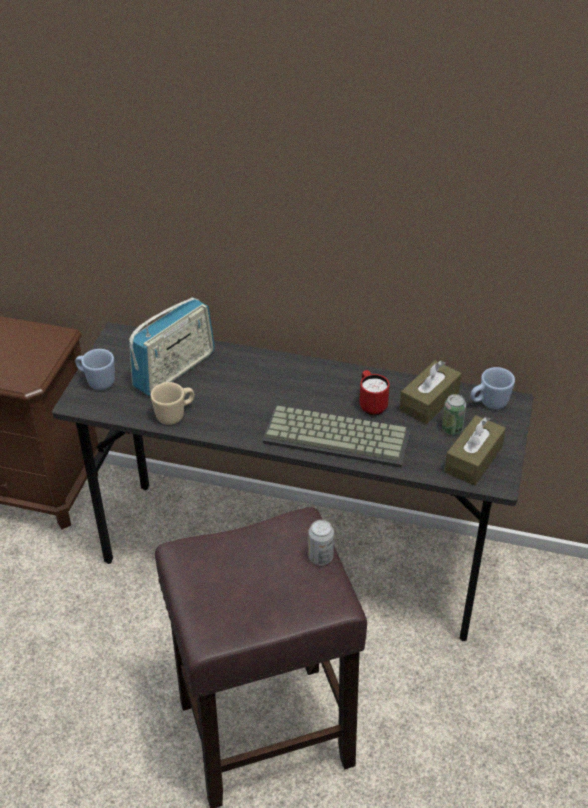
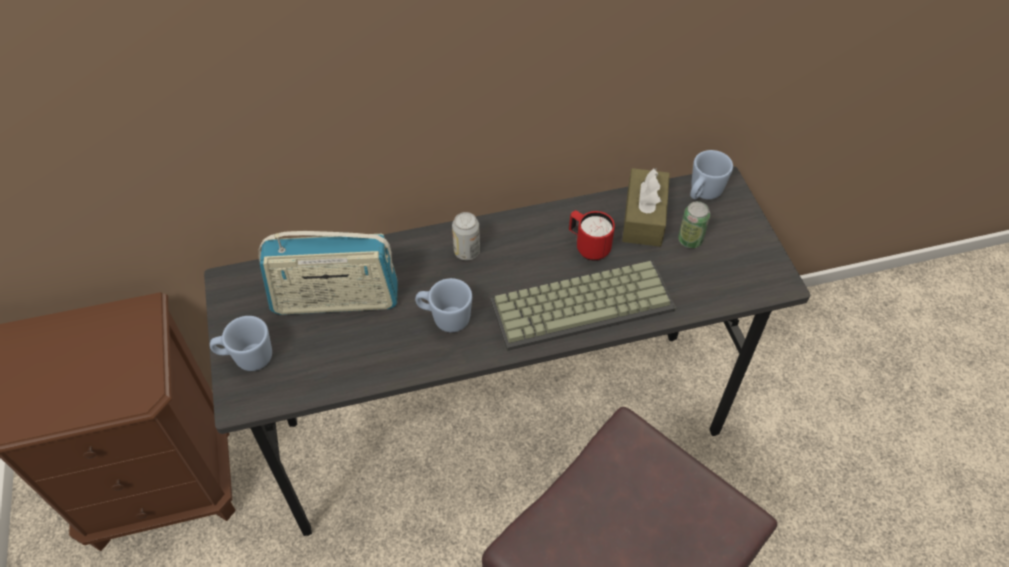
camera: 30 degrees left, 10 degrees up
radio [129,297,215,396] -> radio turned 75 degrees clockwise [258,231,398,315]
beige mug [151,382,194,425] -> none
can [308,520,334,565] -> can moved to [452,212,480,260]
brown tissue box [444,415,506,486] -> none
none -> blue mug [415,278,472,332]

